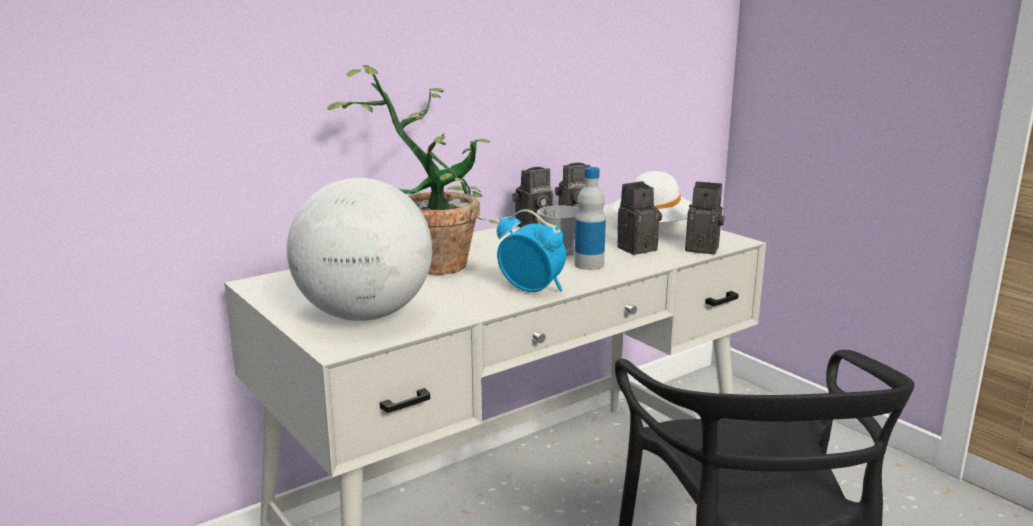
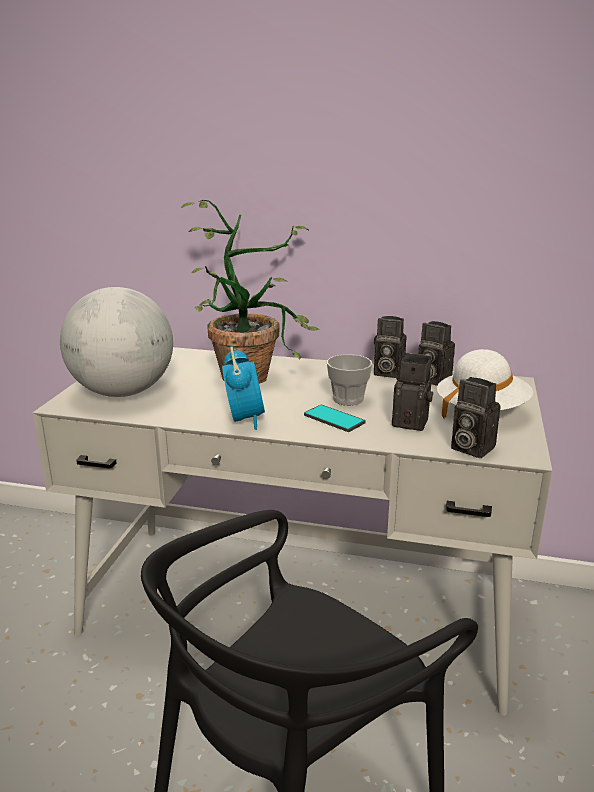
camera: 50 degrees right, 5 degrees up
bottle [574,167,606,270] -> phone [304,405,366,432]
camera [685,182,725,254] -> camera turned 150 degrees clockwise [451,377,500,458]

